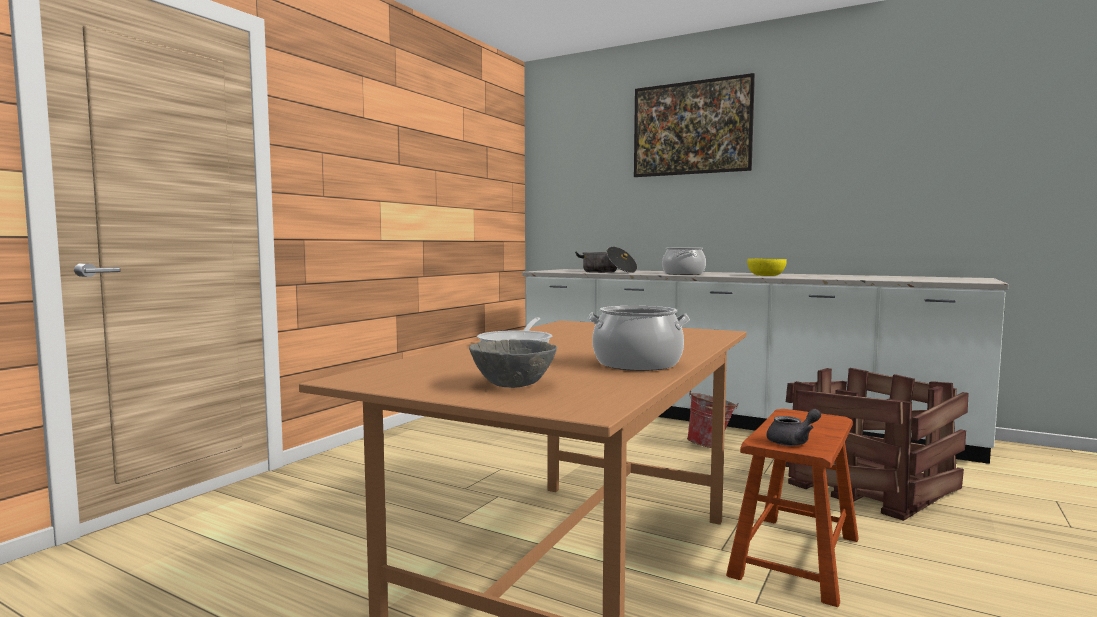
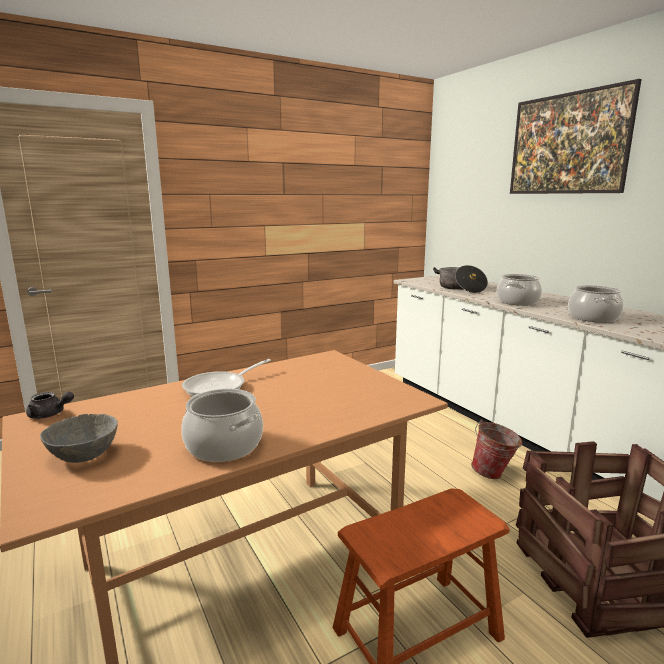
camera: 30 degrees right, 10 degrees up
yellow bowl [747,258,787,276] -> cooking pot [568,285,624,323]
grey teapot [767,409,821,446] -> grey teapot moved to [26,392,74,419]

